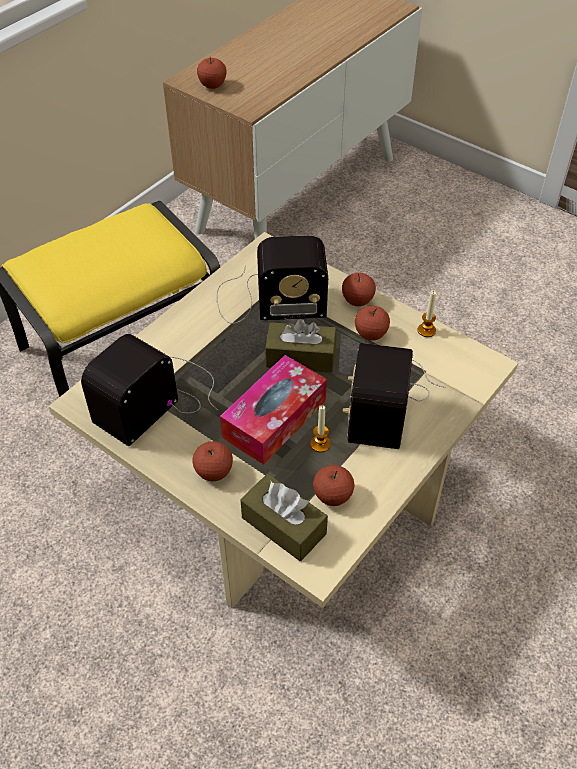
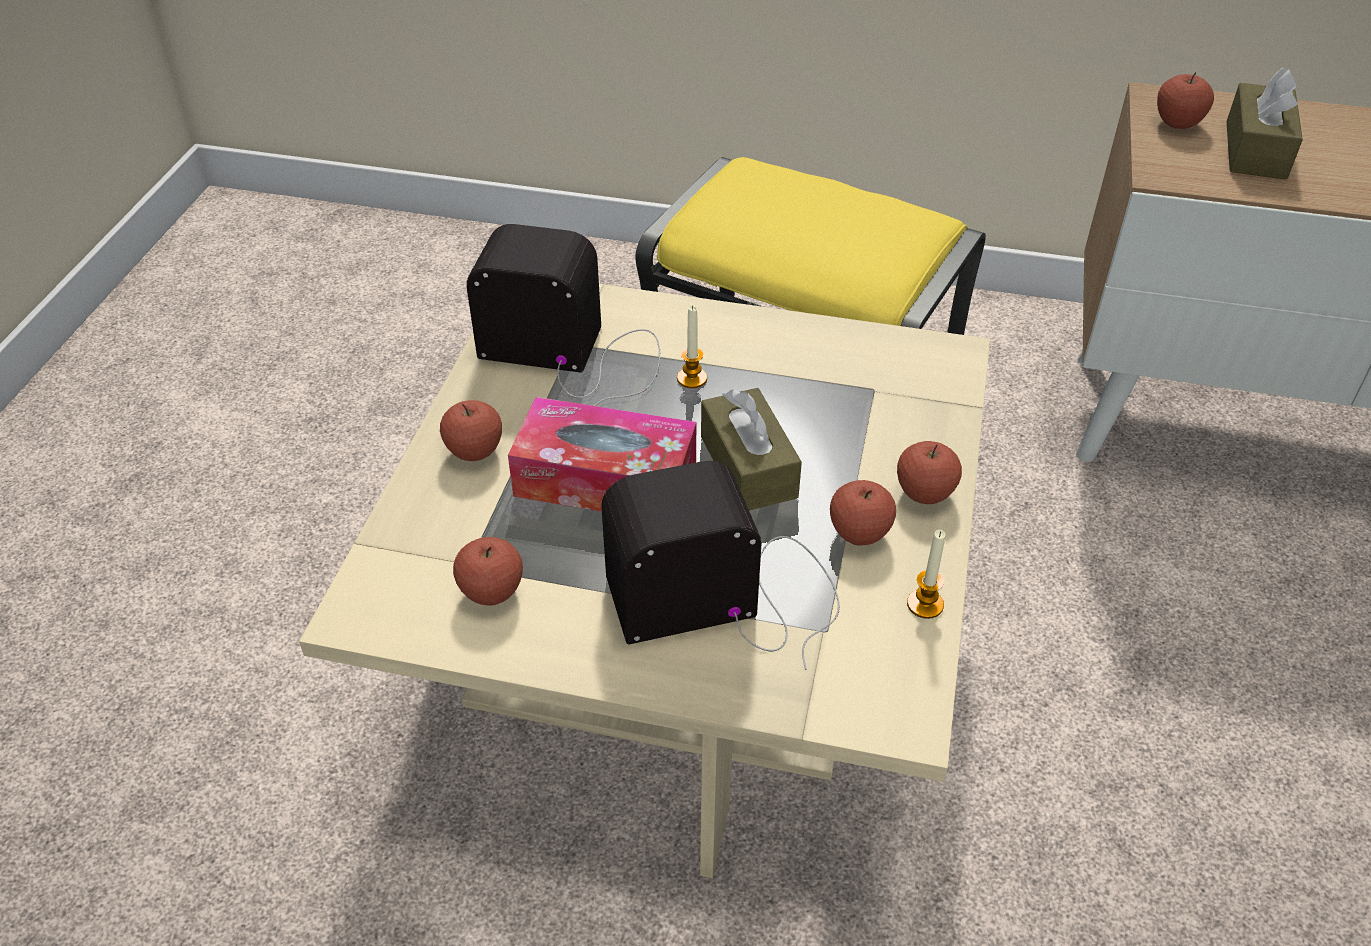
camera: 65 degrees right, 5 degrees down
radio [216,235,328,324] -> none
brown tissue box [240,474,328,561] -> brown tissue box moved to [1226,67,1303,180]
candle [310,405,331,452] -> candle moved to [677,306,707,388]

